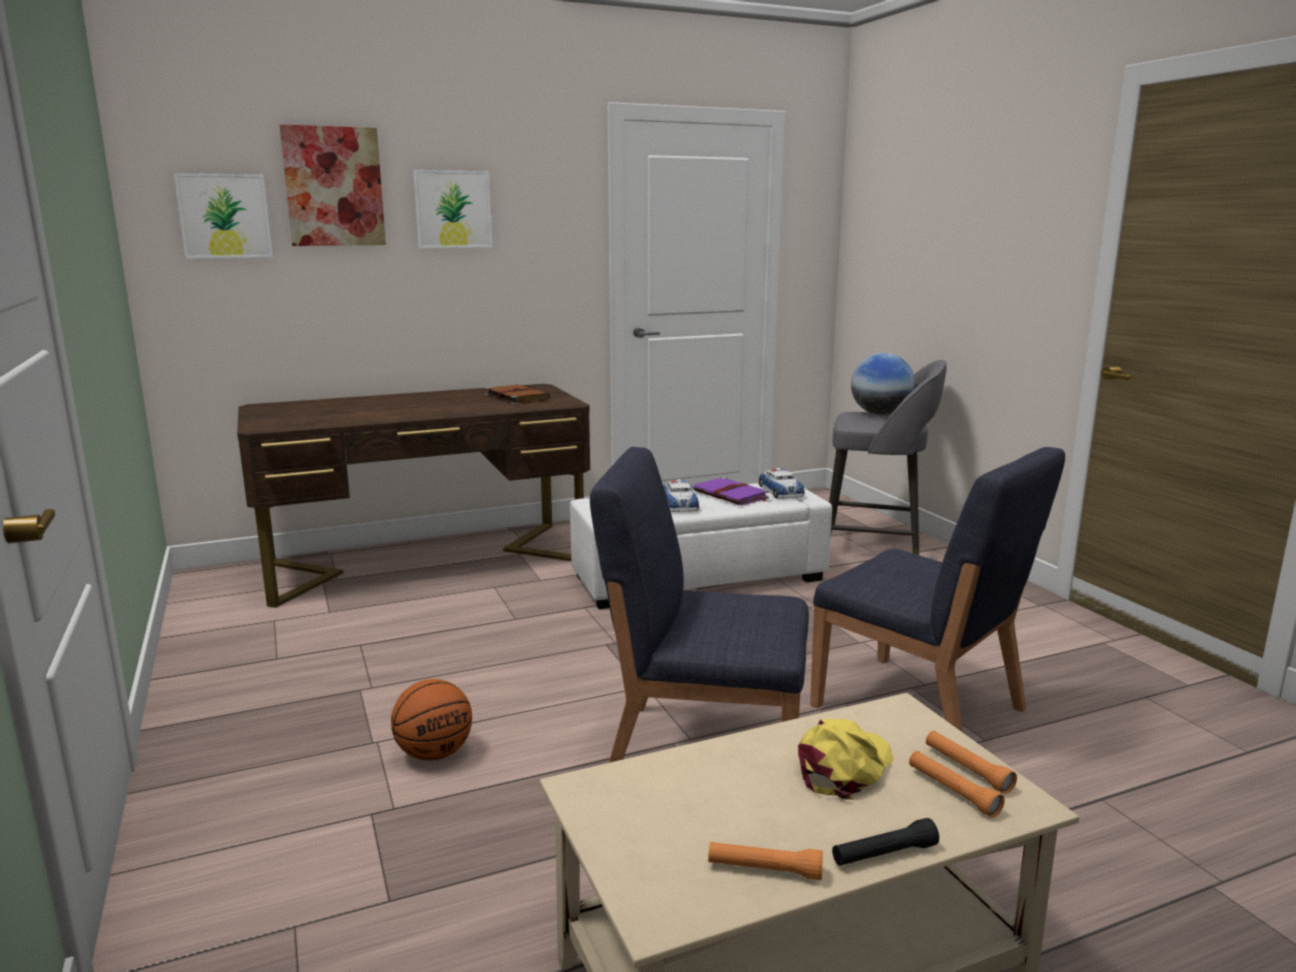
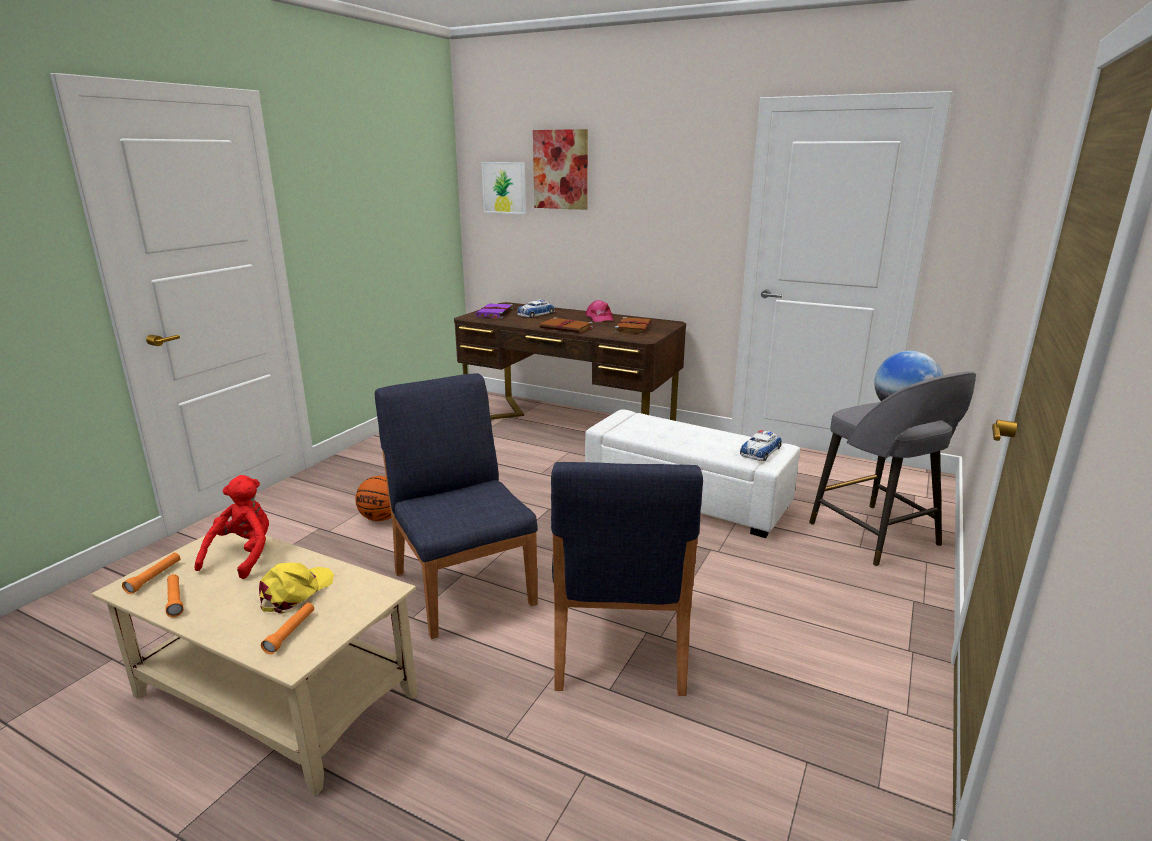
camera: 50 degrees right, 5 degrees up
picture [413,170,493,248] -> none
toy car [663,479,699,512] -> toy car moved to [517,299,555,318]
purple book [693,477,769,505] -> purple book moved to [475,304,513,319]
yellow cap [798,719,894,799] -> yellow cap turned 60 degrees counterclockwise [259,563,334,613]
black flashlight [832,818,939,866] -> none
orange flashlight [926,731,1017,794] -> orange flashlight moved to [122,552,180,594]
none -> red plush toy [195,475,269,579]
none -> brown book [539,317,593,333]
none -> pink cap [585,300,614,322]

